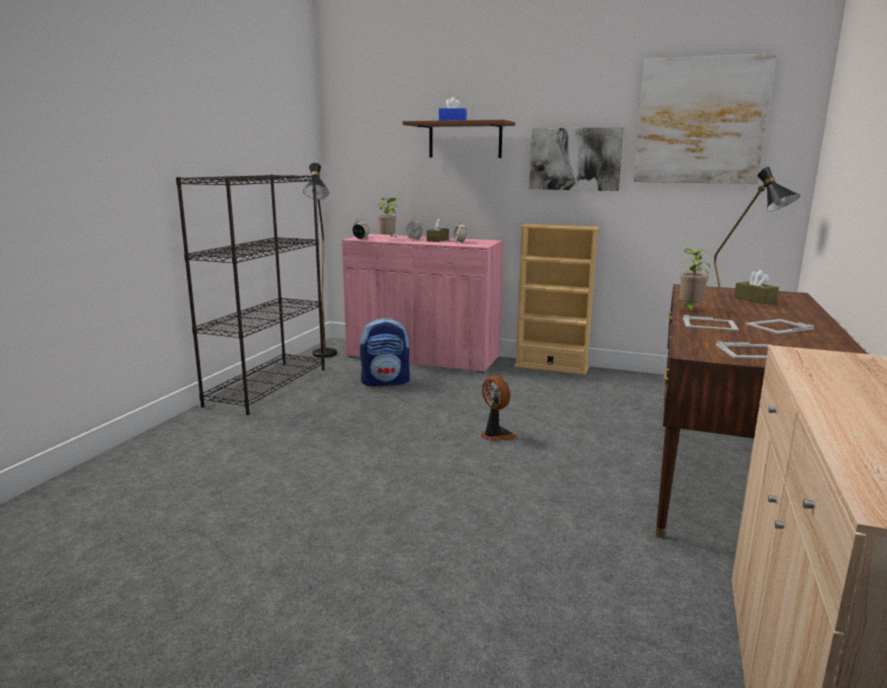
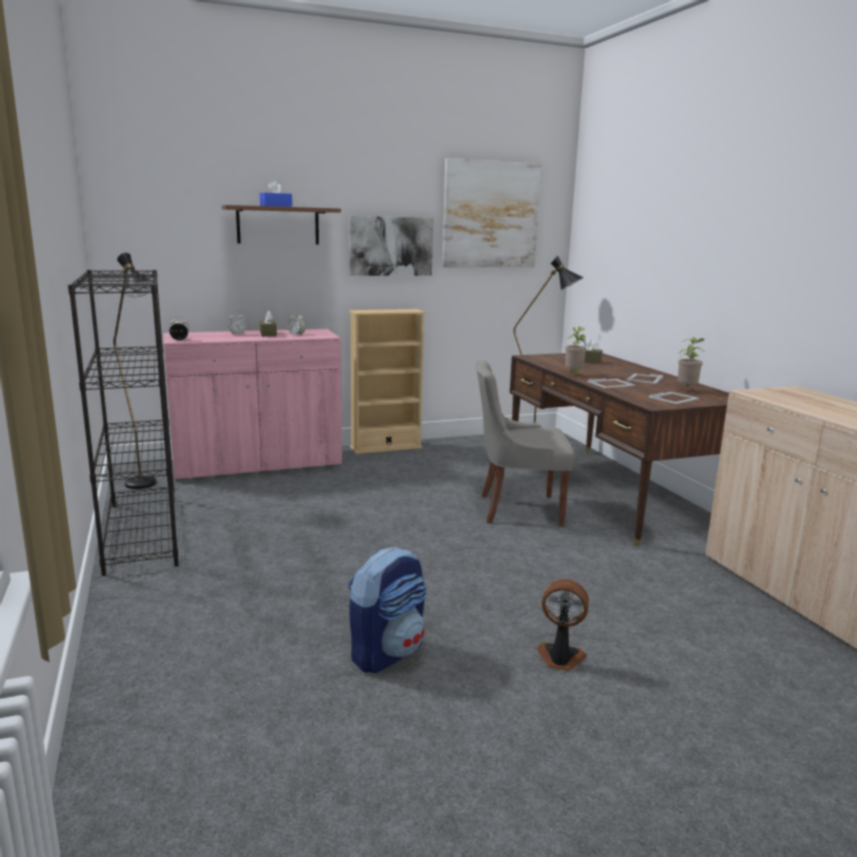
camera: 40 degrees left, 0 degrees up
backpack [360,318,410,386] -> backpack moved to [348,546,427,673]
potted plant [378,198,399,238] -> potted plant moved to [678,337,704,387]
fan [481,375,517,440] -> fan moved to [537,579,589,671]
none -> grey chair [476,360,574,527]

